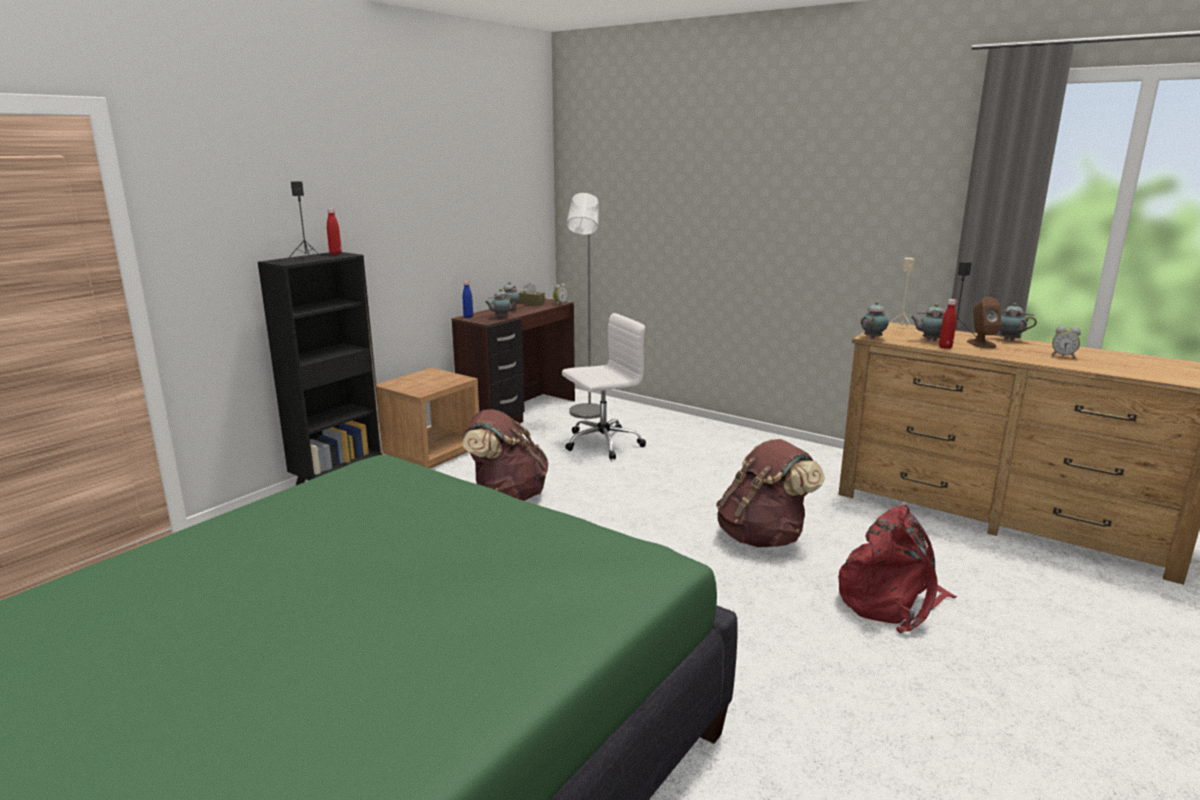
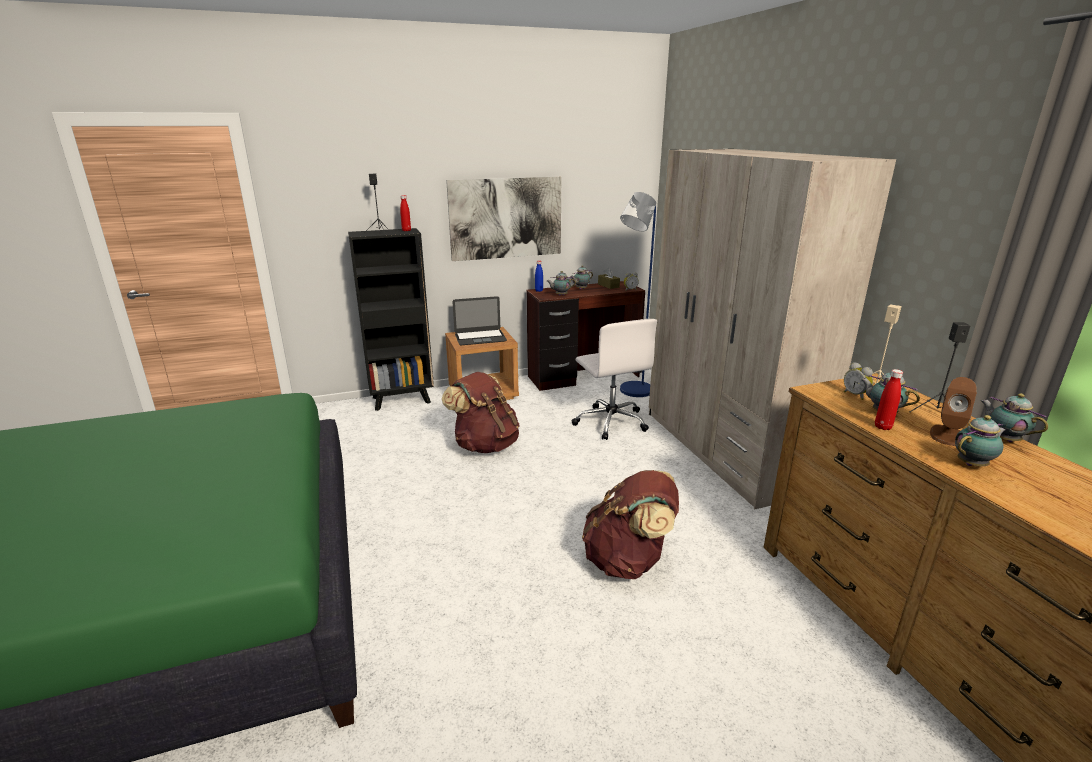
camera: 35 degrees right, 5 degrees up
white office chair [562,313,646,460] -> white office chair turned 60 degrees clockwise [572,319,657,440]
grey floor lamp [566,193,600,419] -> blue floor lamp [620,192,656,397]
red backpack [838,505,957,633] -> none
teapot [861,302,889,339] -> teapot moved to [955,415,1005,466]
alarm clock [1052,326,1081,358] -> alarm clock moved to [844,362,873,400]
none -> picture [446,177,561,261]
none -> laptop [453,296,507,345]
none -> beige wardrobe [649,149,896,509]

